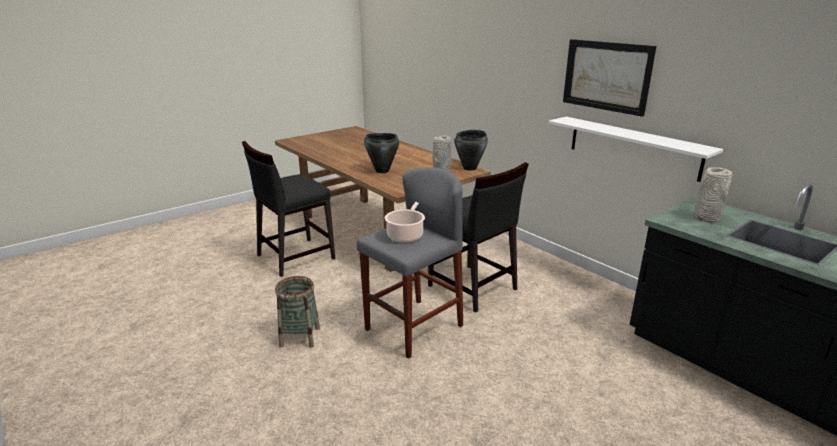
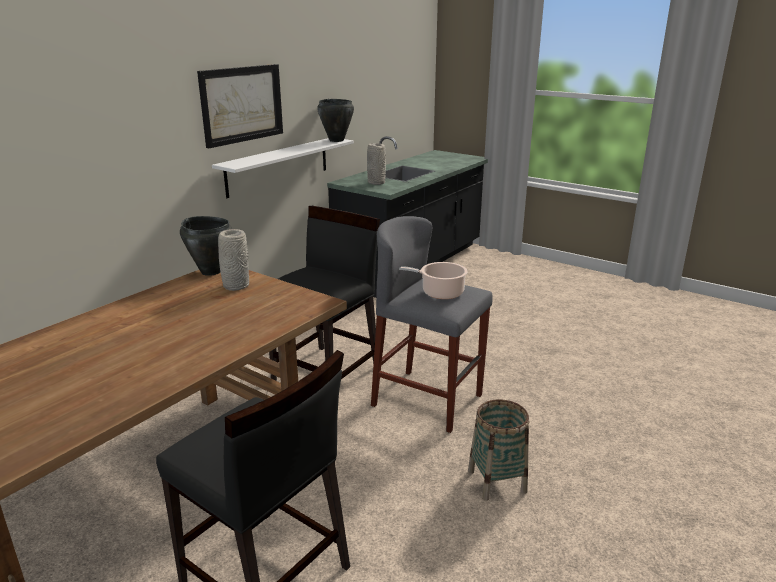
camera: 105 degrees left, 0 degrees up
black cooking pot [364,133,399,173] -> black cooking pot moved to [317,99,354,142]

